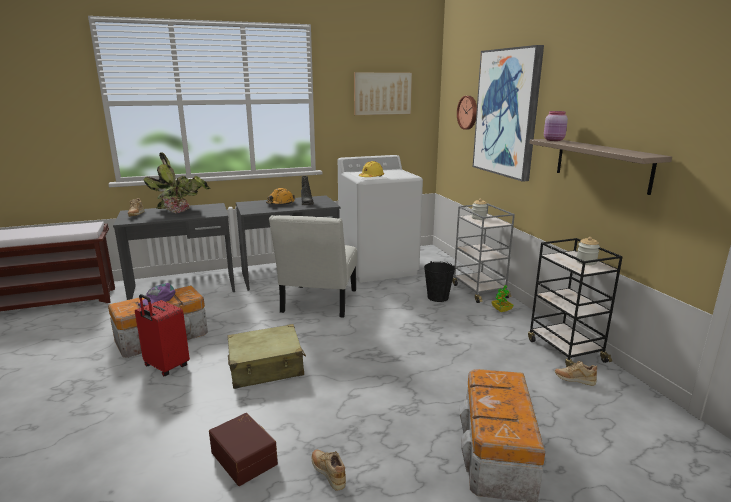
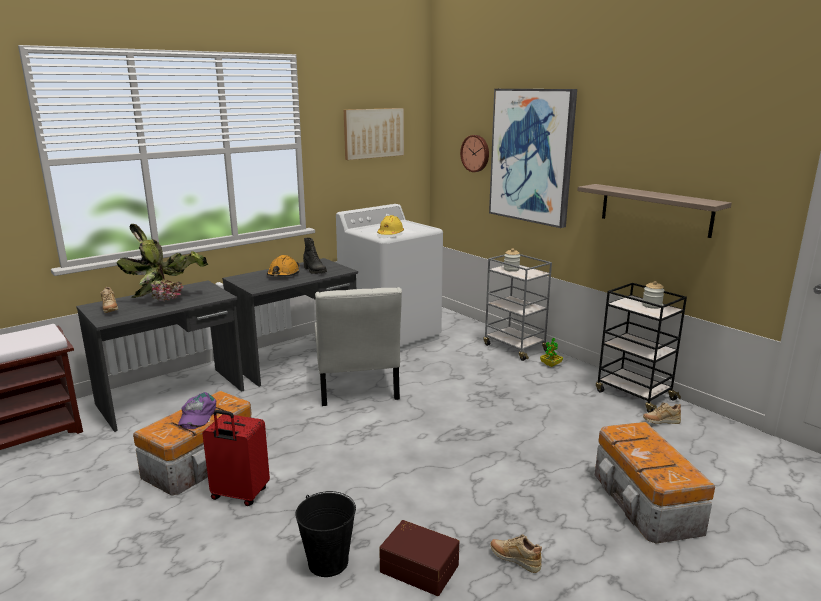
camera: 20 degrees left, 0 degrees up
beige suitcase [228,324,306,389] -> none
black bucket [424,261,456,302] -> black bucket moved to [295,491,356,577]
pink jar [544,111,568,141] -> none

